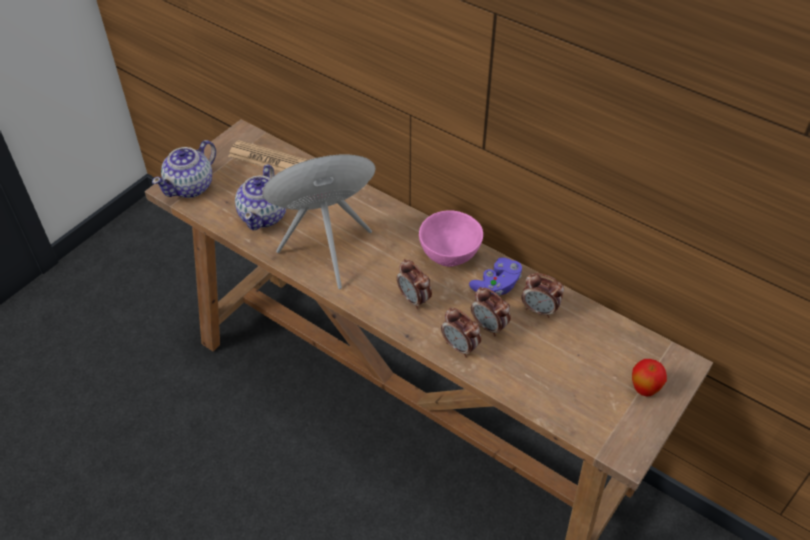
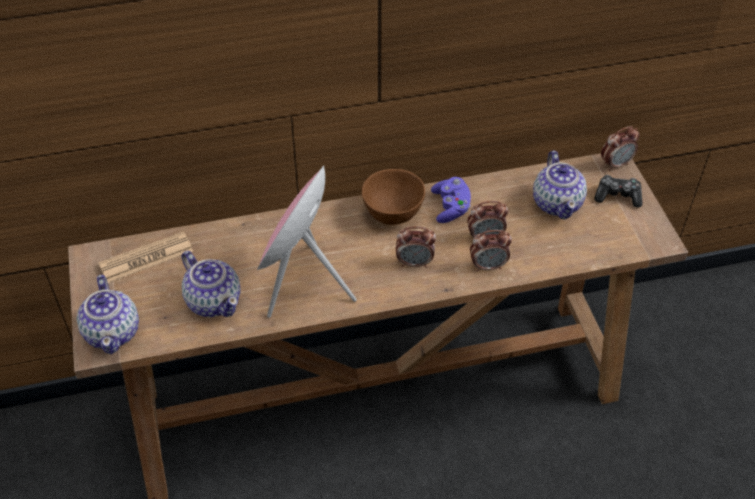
camera: 50 degrees left, 0 degrees up
pink bowl [419,210,483,267] -> brown bowl [362,169,425,225]
alarm clock [521,273,564,318] -> alarm clock moved to [601,126,639,171]
apple [632,359,667,397] -> game controller [594,175,643,207]
none -> teapot [533,151,587,220]

